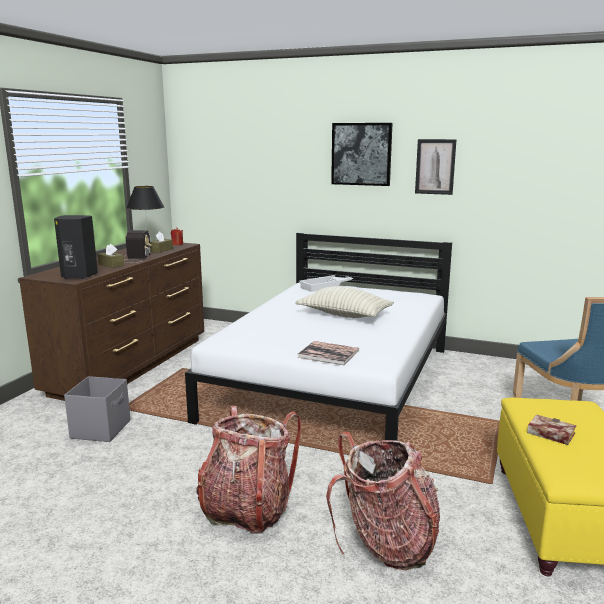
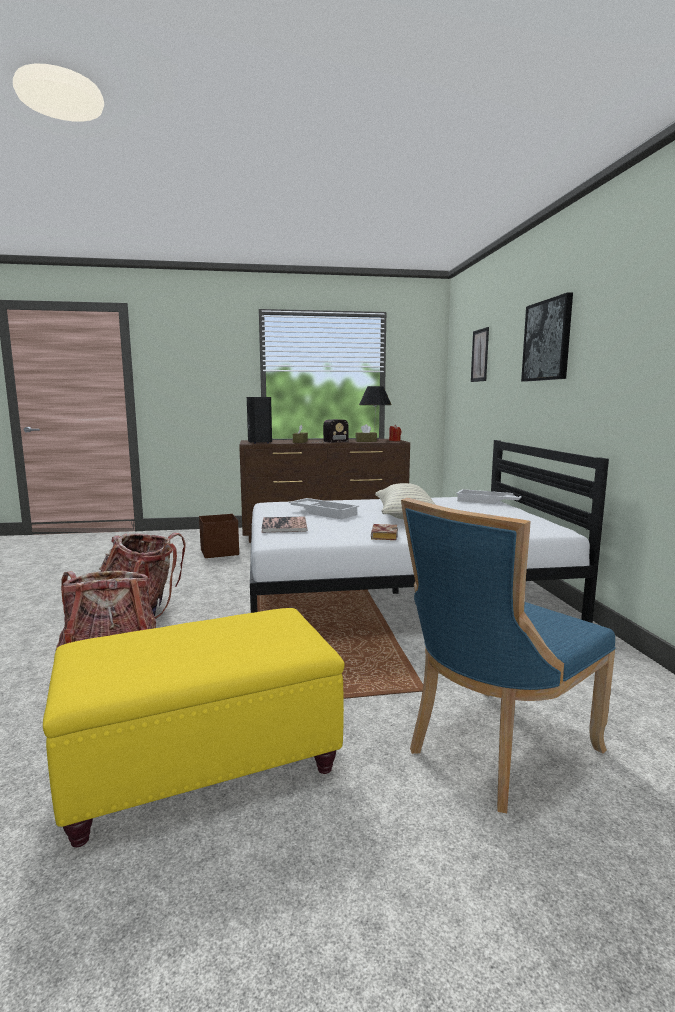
camera: 60 degrees right, 5 degrees down
grey storage box [64,376,130,442] -> brown storage box [199,514,239,558]
picture [415,139,457,195] -> picture moved to [471,327,489,382]
book [527,414,576,445] -> book moved to [371,524,398,540]
none -> white tray [289,498,359,519]

